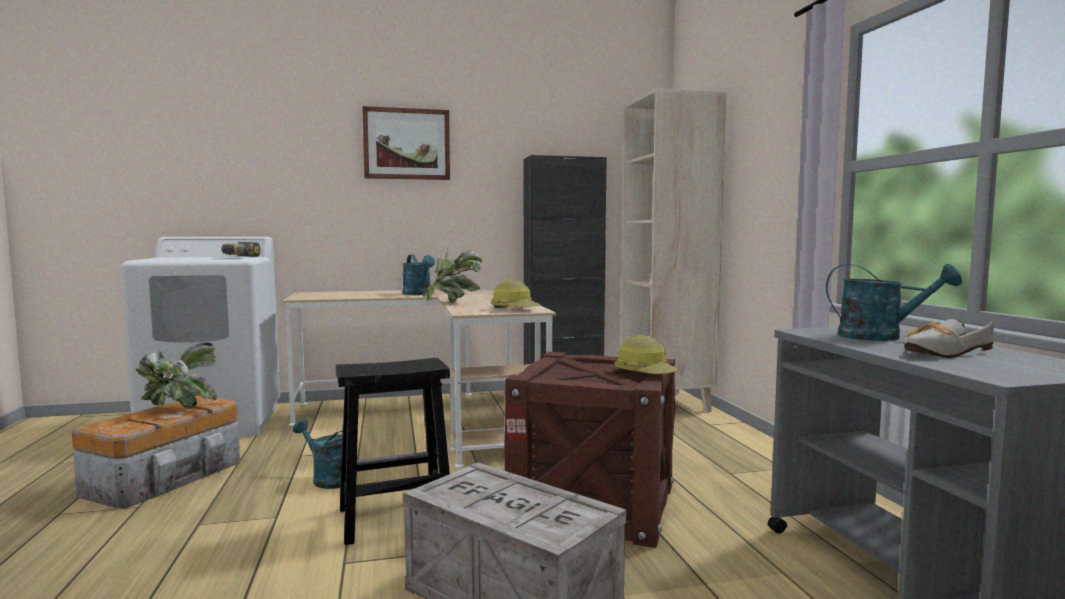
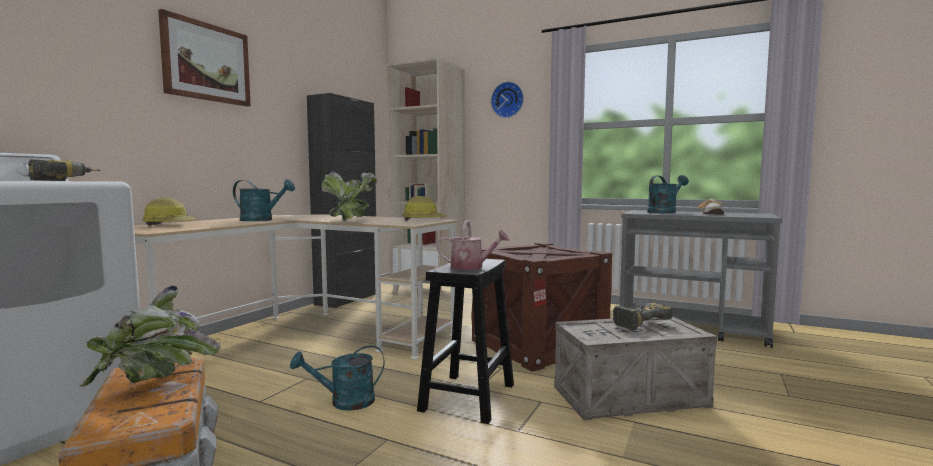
camera: 50 degrees left, 0 degrees up
hard hat [615,335,679,374] -> hard hat moved to [142,198,198,225]
none -> watering can [436,221,510,270]
none -> wall clock [491,82,524,118]
none -> power drill [613,303,674,330]

